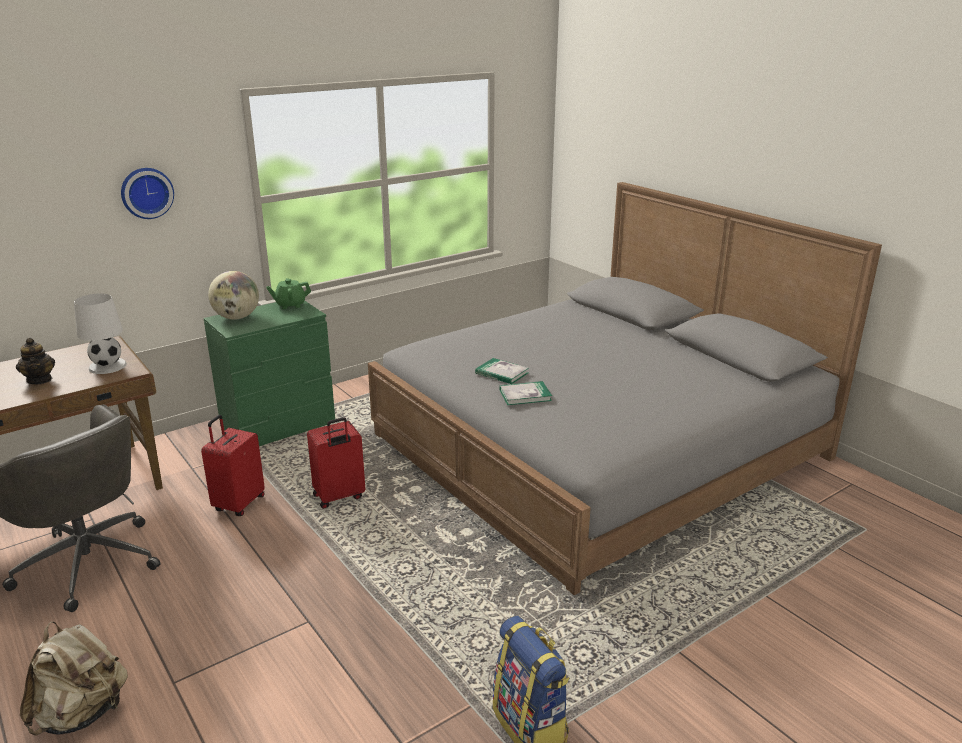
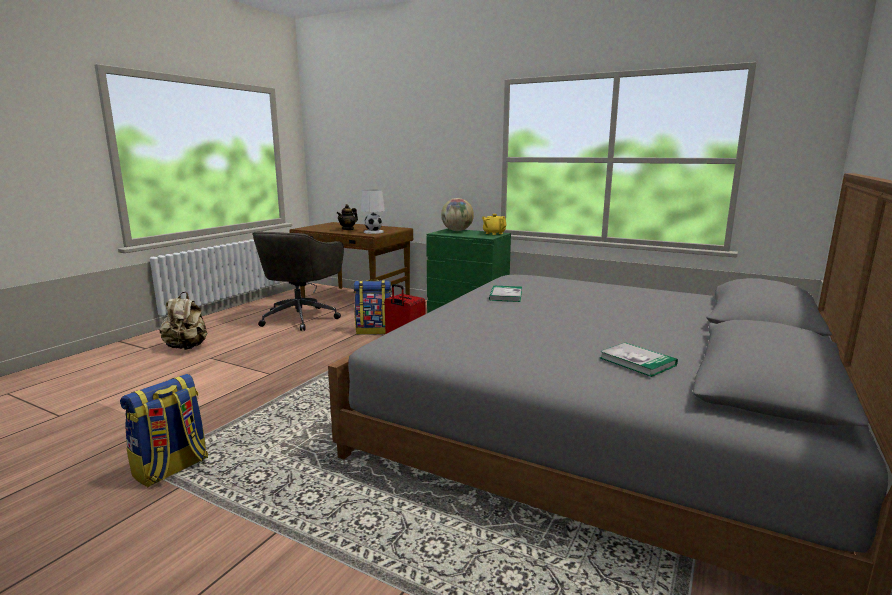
camera: 65 degrees right, 10 degrees down
wall clock [121,168,174,219] -> none
red suitcase [201,415,265,516] -> backpack [353,279,392,335]
green teapot [266,278,311,309] -> yellow teapot [482,214,507,235]
book [499,381,552,405] -> book moved to [600,342,678,377]

